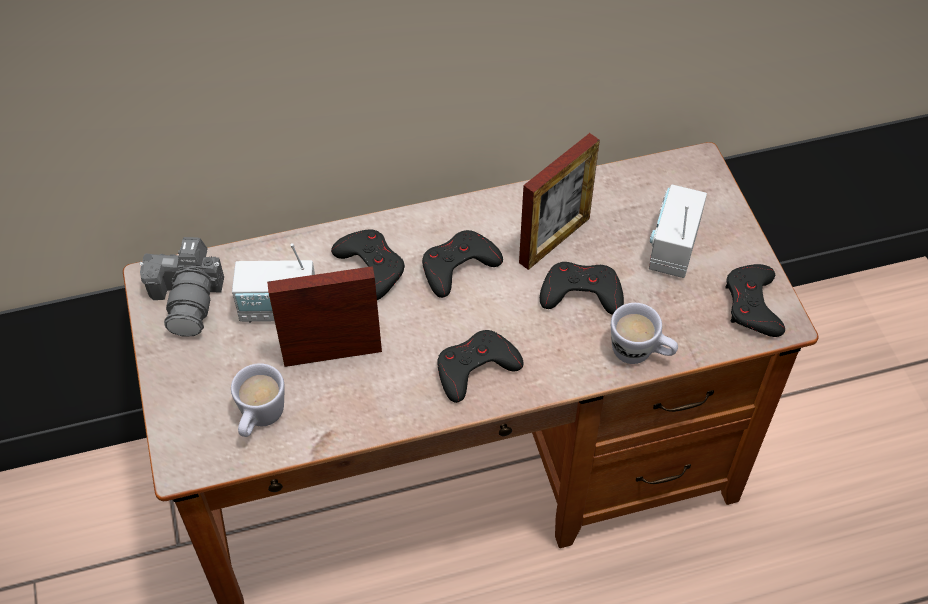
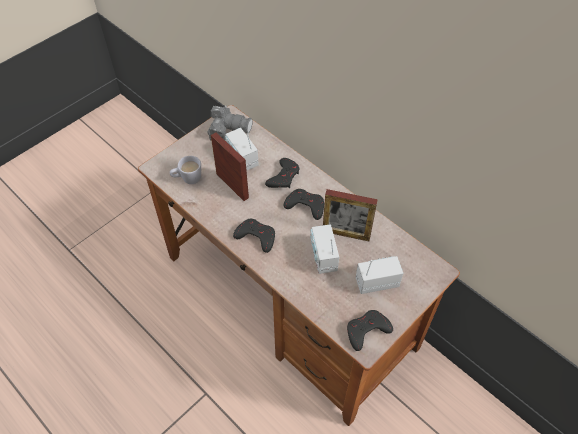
camera: 60 degrees right, 0 degrees up
camera [140,237,224,337] -> camera turned 135 degrees counterclockwise [208,106,253,140]
black game controller [540,262,624,315] -> radio [310,224,339,274]
white mug [611,303,678,364] -> none

